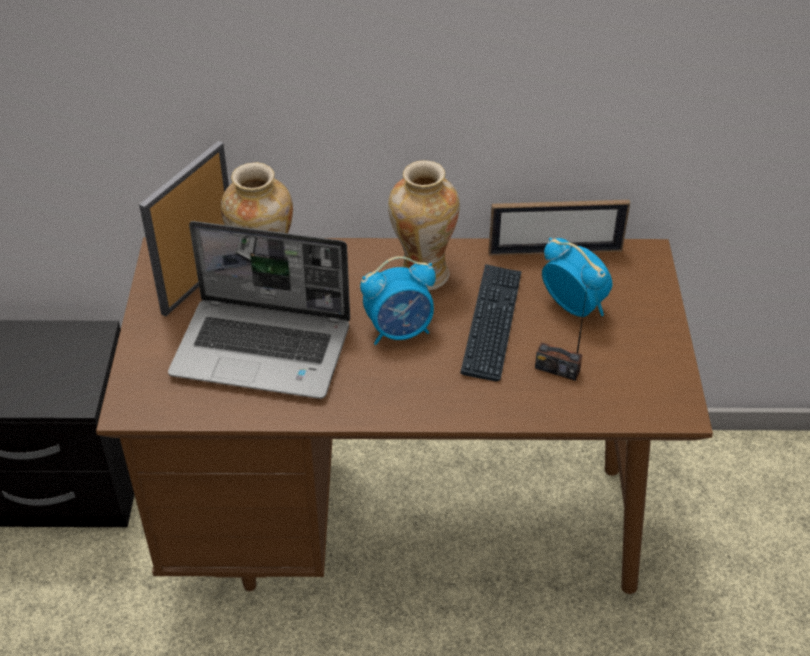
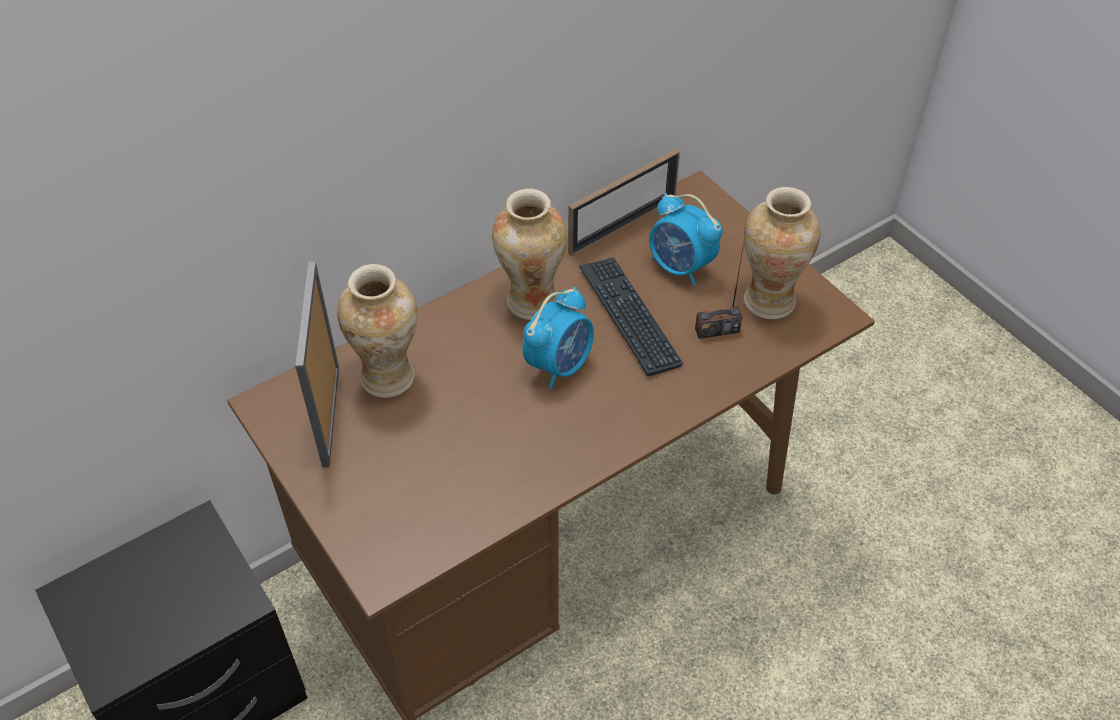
camera: 35 degrees left, 5 degrees up
laptop [168,221,350,399] -> none
alarm clock [542,238,613,317] -> alarm clock turned 150 degrees counterclockwise [649,193,723,286]
none -> vase [744,187,820,319]

